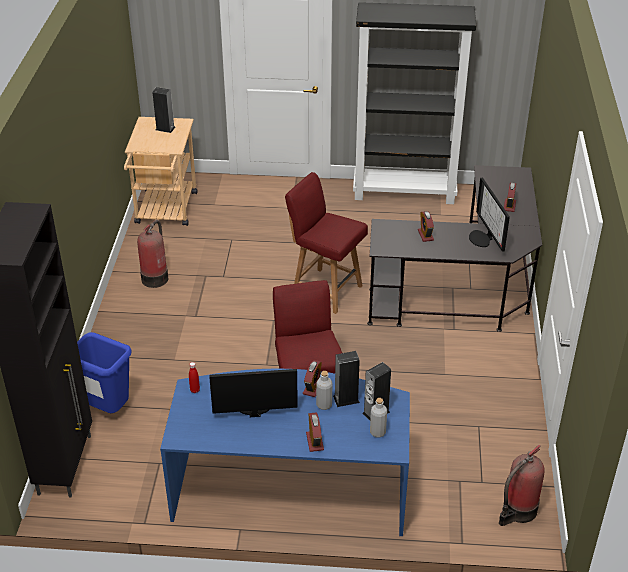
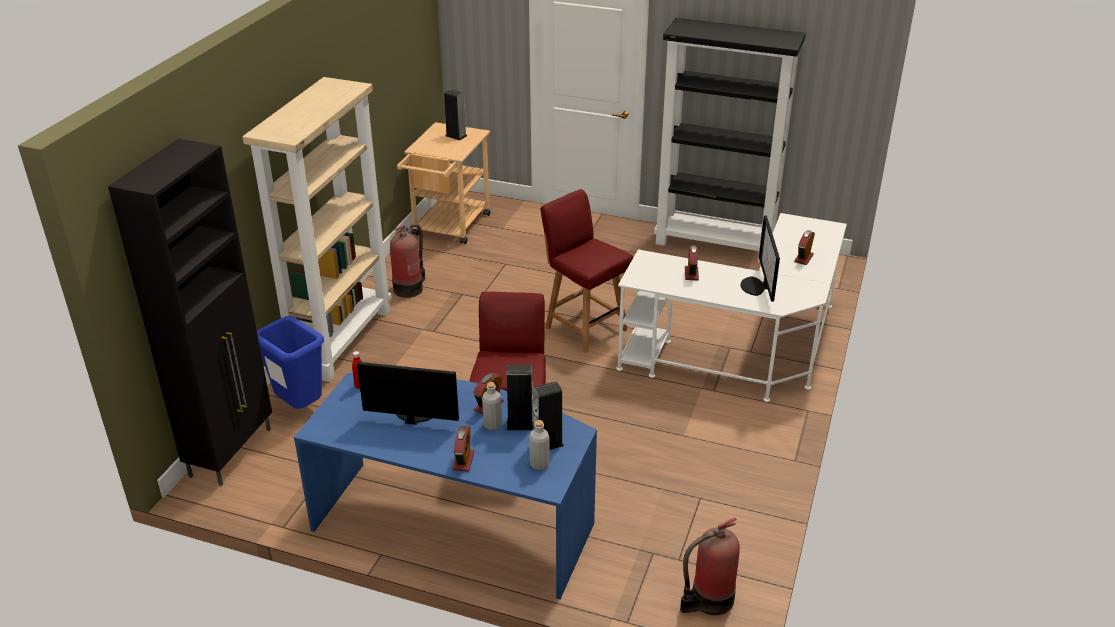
camera: 15 degrees right, 5 degrees down
black desk [367,165,542,332] -> white desk [616,213,847,402]
none -> beige bookcase [242,77,392,382]

